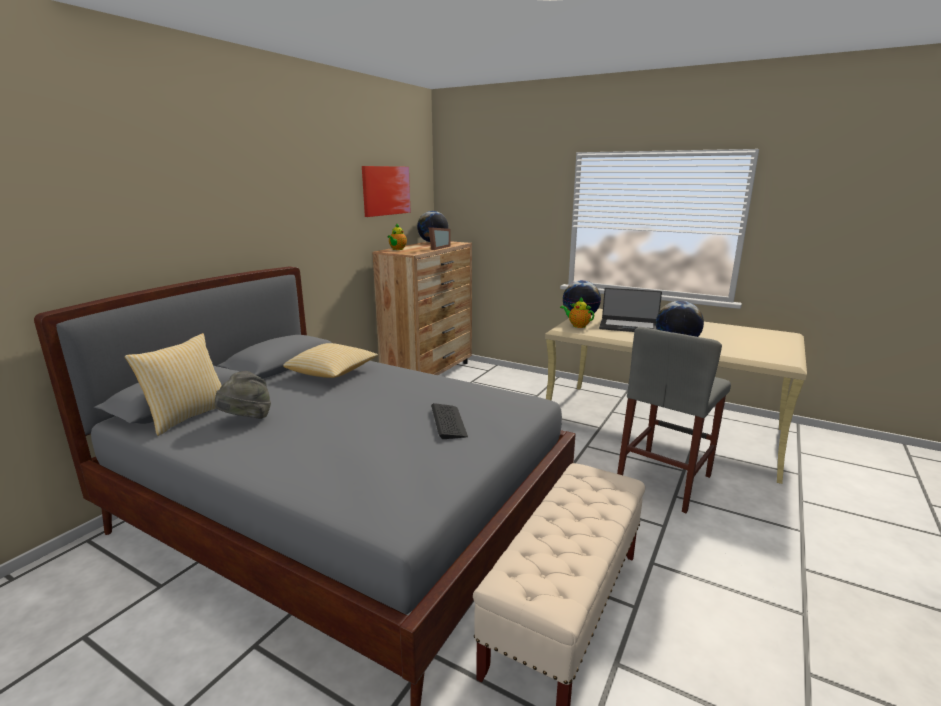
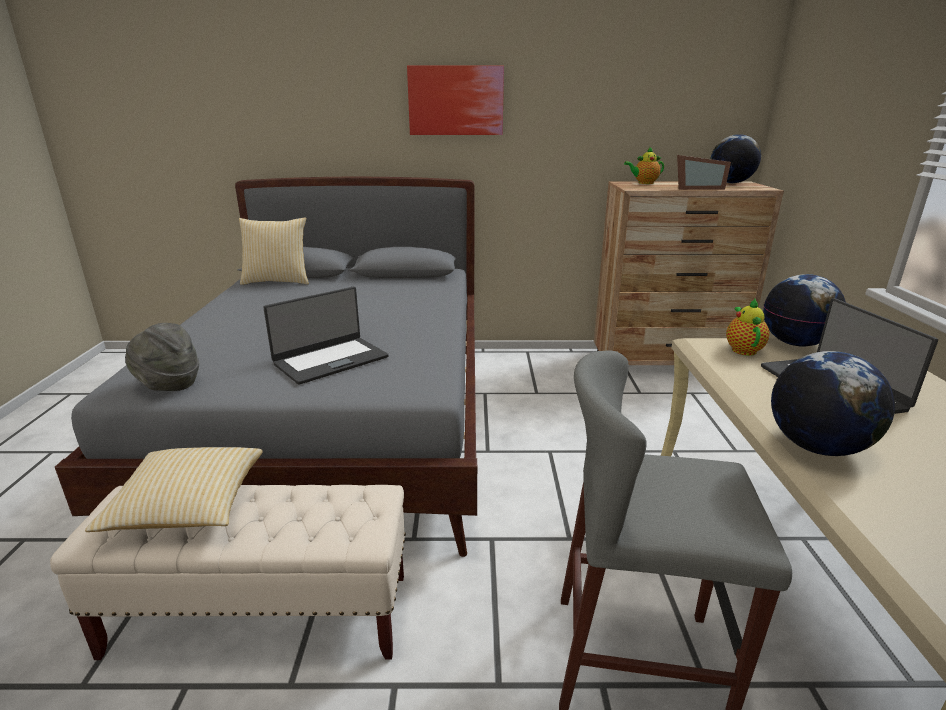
camera: 60 degrees right, 5 degrees up
grey hat [215,371,271,419] -> grey hat moved to [125,323,199,391]
pillow [283,343,378,378] -> pillow moved to [85,447,263,532]
picture [362,166,411,217] -> picture moved to [407,66,504,135]
keyboard [431,403,468,439] -> laptop [263,287,388,385]

